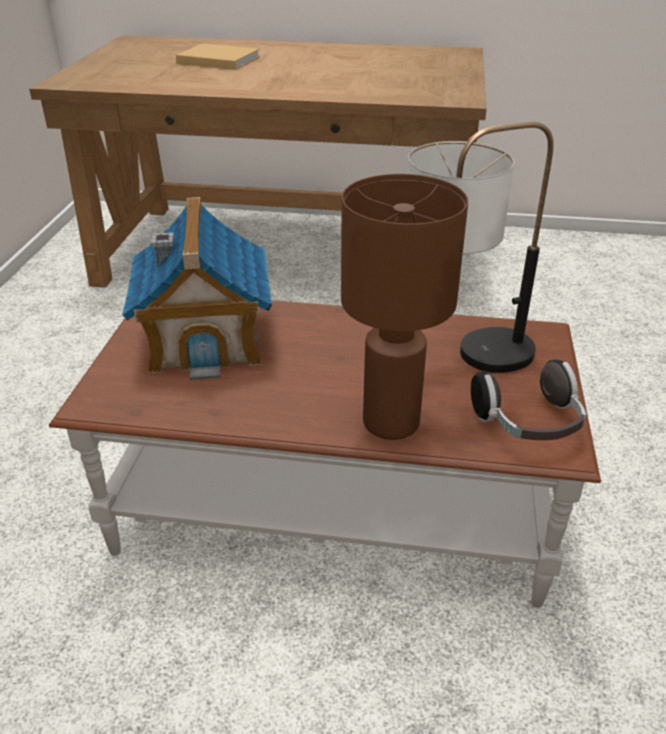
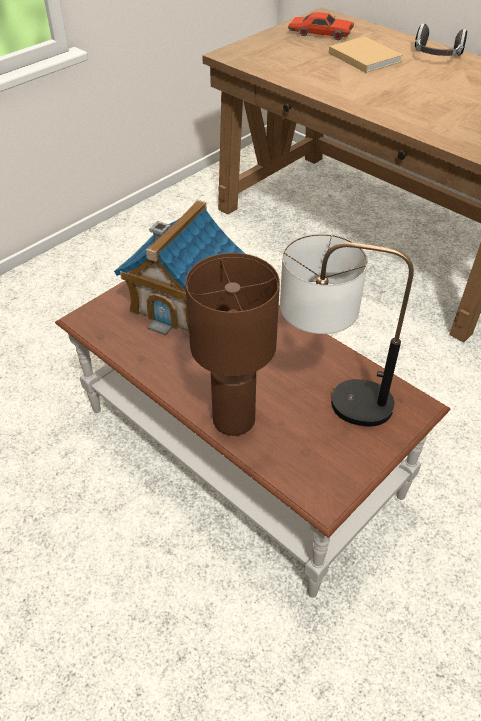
camera: 35 degrees right, 10 degrees up
headphones [471,359,586,440] -> headphones moved to [415,23,467,56]
none -> red toy car [288,12,354,40]

